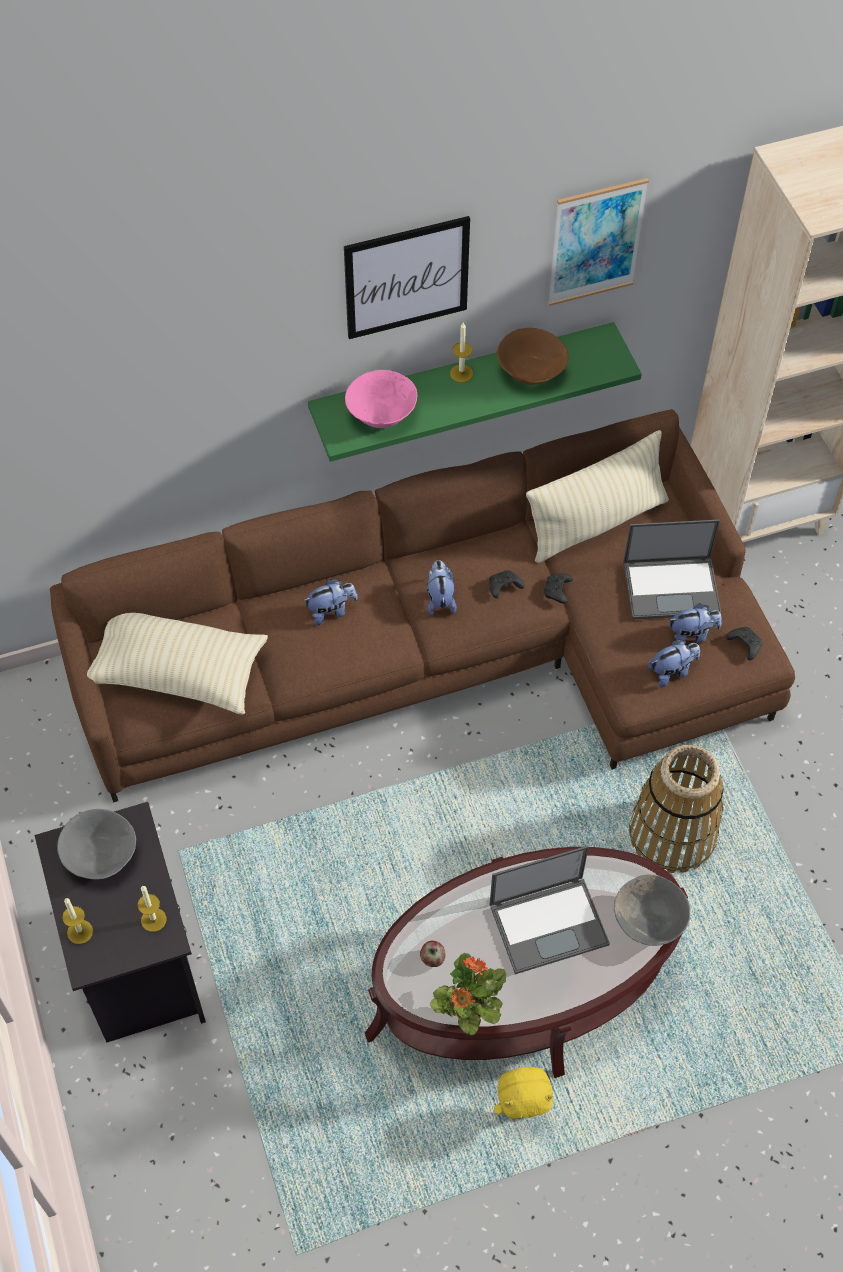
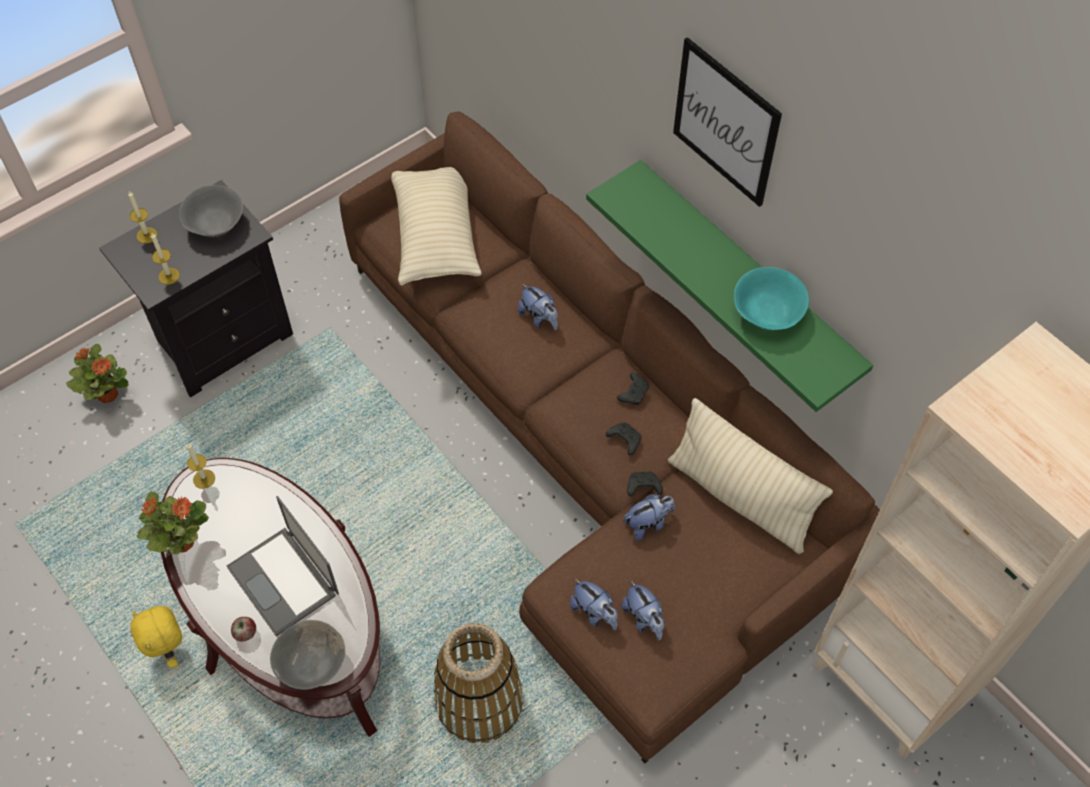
camera: 70 degrees right, 0 degrees up
pink bowl [345,370,417,428] -> none
apple [420,941,446,967] -> apple moved to [231,617,256,641]
plush toy [427,560,457,616] -> plush toy moved to [624,494,675,541]
candle [450,323,473,382] -> candle moved to [187,444,215,489]
brown bowl [497,328,568,385] -> turquoise bowl [734,267,809,330]
picture [548,178,649,306] -> none
laptop [623,520,721,620] -> none
black game controller [726,627,763,660] -> black game controller moved to [617,373,649,405]
none -> potted plant [66,344,129,403]

